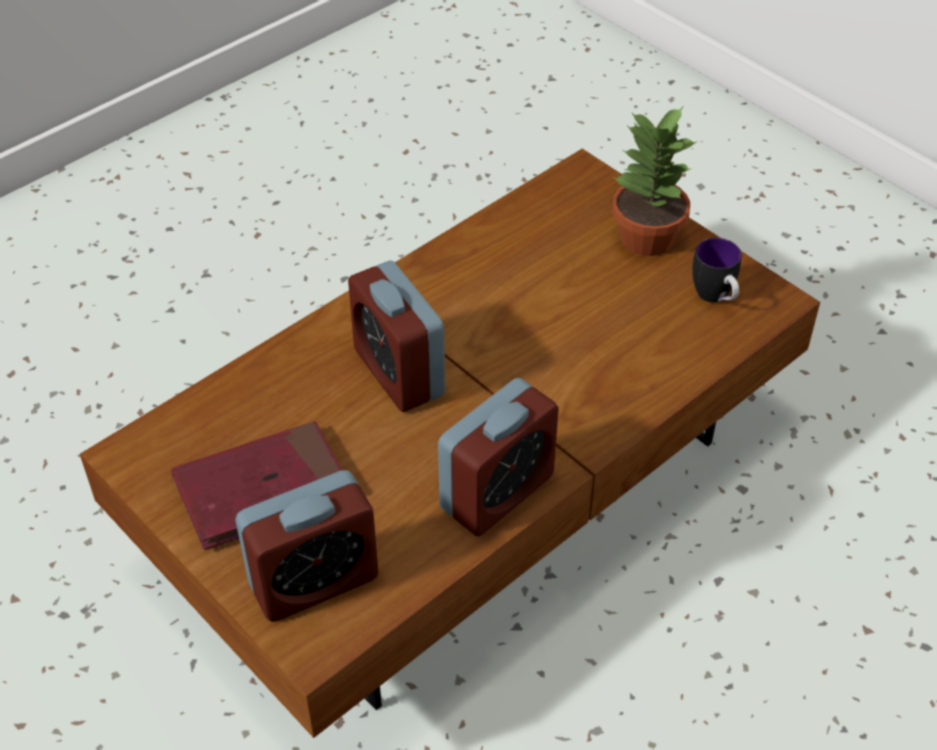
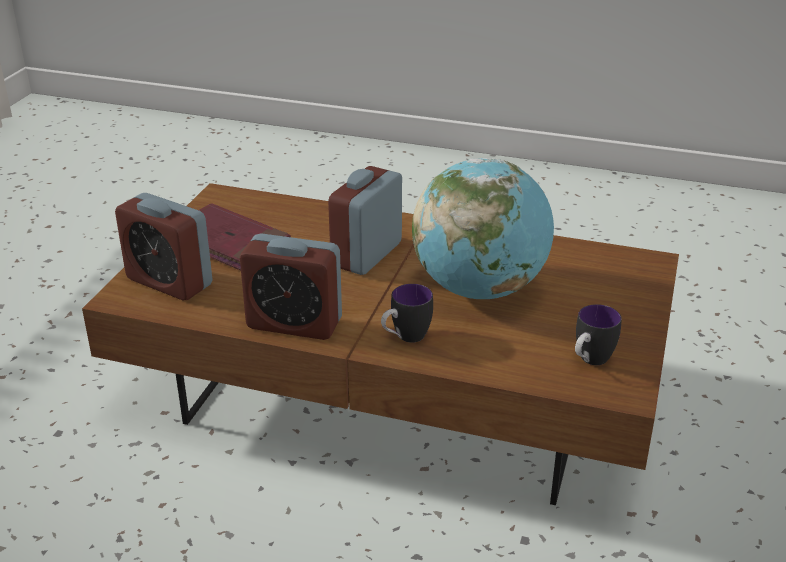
camera: 60 degrees right, 15 degrees down
potted plant [612,107,698,256] -> none
none -> mug [381,284,433,343]
none -> globe [412,158,554,299]

